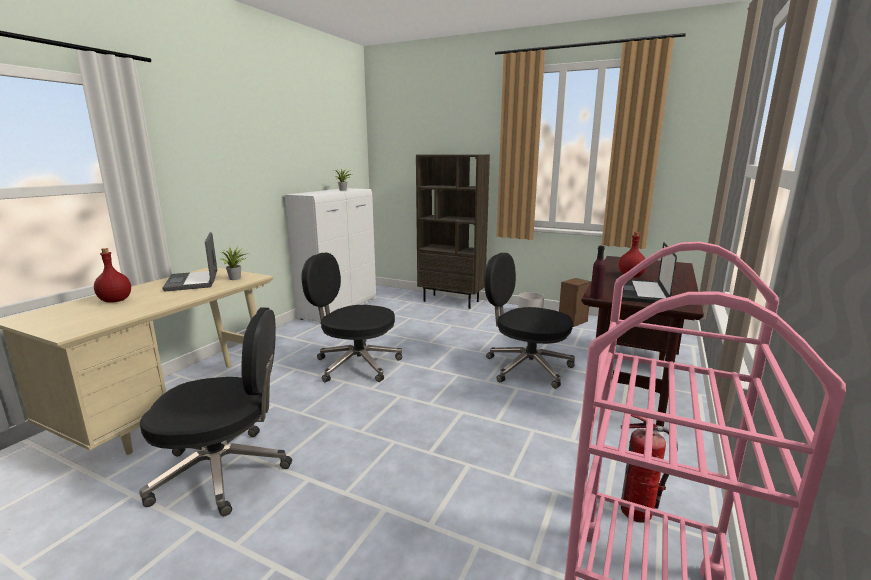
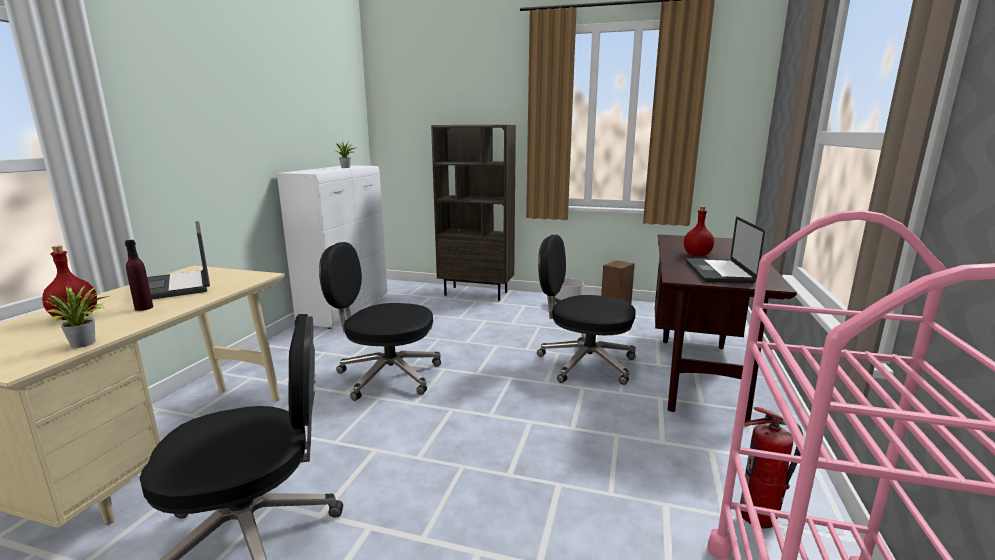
camera: 10 degrees left, 0 degrees up
potted plant [220,246,247,280] -> potted plant moved to [44,285,109,348]
purple bottle [590,246,605,299] -> purple bottle moved to [125,240,153,311]

